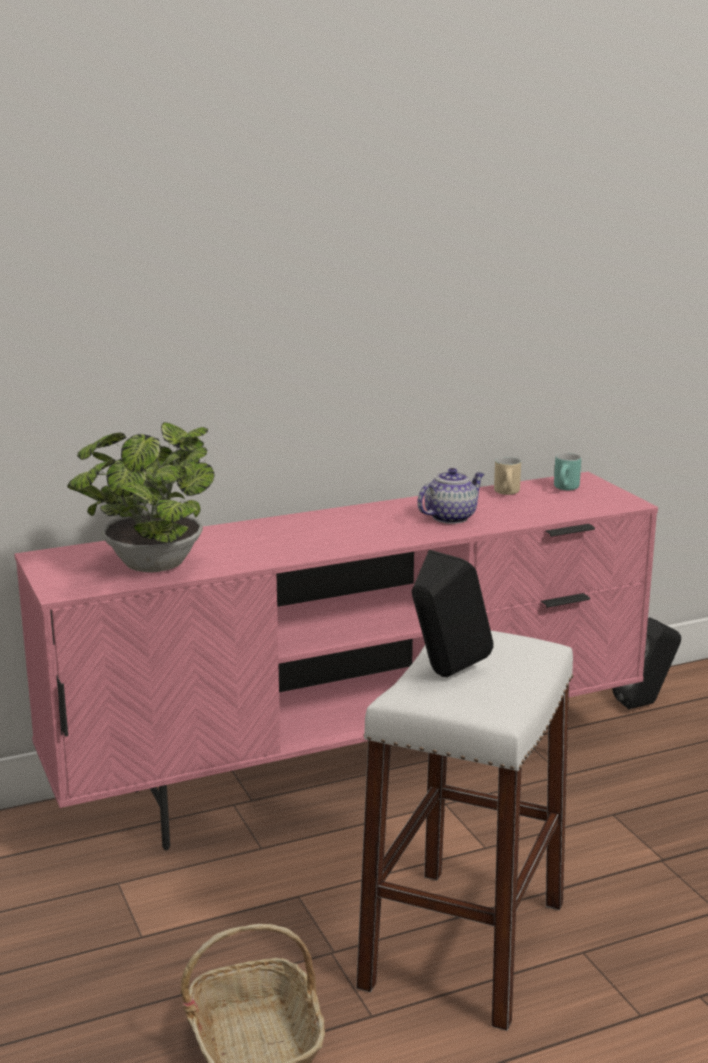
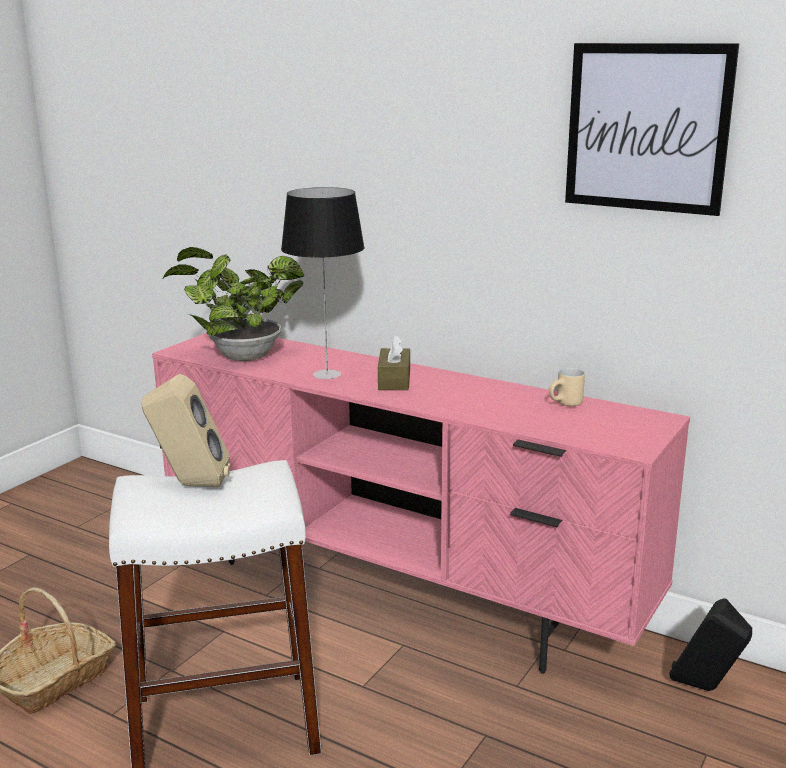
camera: 55 degrees right, 0 degrees up
black speaker [412,550,494,677] -> beige speaker [142,374,230,487]
teapot [417,468,484,524] -> none
turquoise mug [554,453,581,490] -> none
none -> table lamp [281,187,365,379]
none -> brown tissue box [378,334,410,390]
none -> picture [565,43,739,216]

